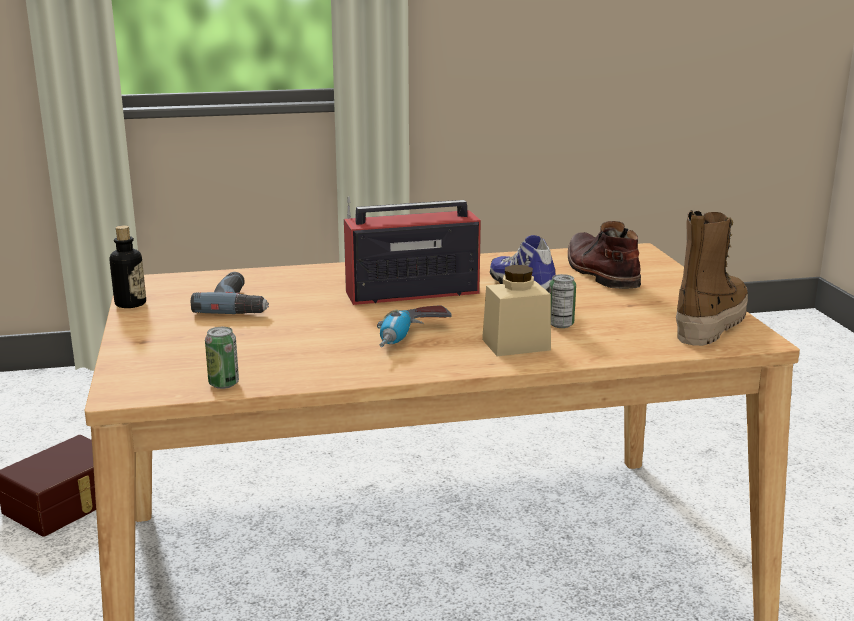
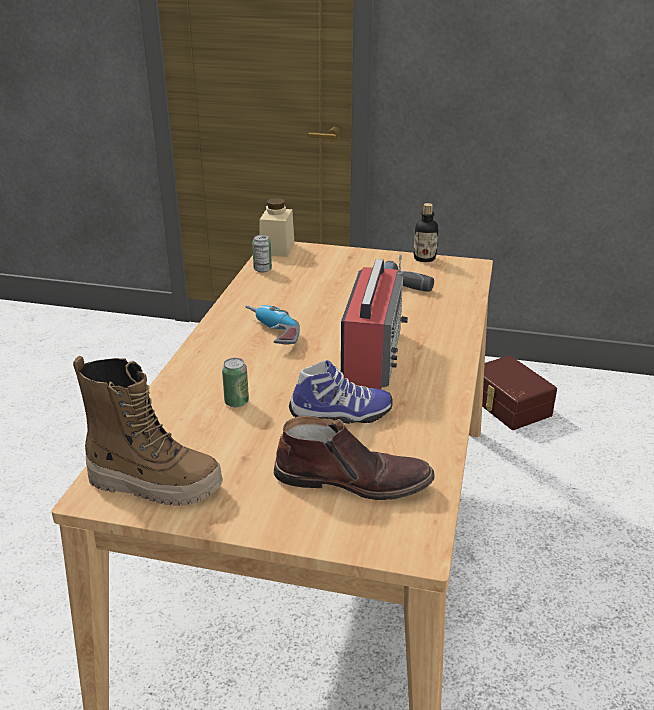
camera: 115 degrees right, 10 degrees up
beige jar [482,265,551,356] -> beige jar moved to [260,198,295,257]
boot [676,210,748,346] -> boot turned 45 degrees counterclockwise [73,355,223,506]

